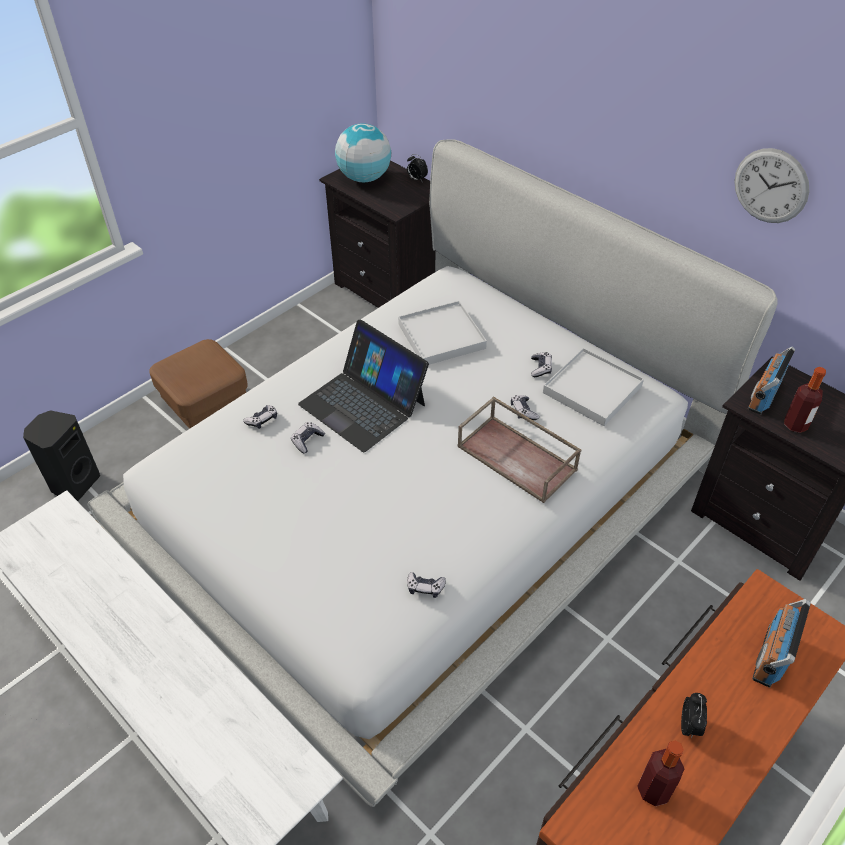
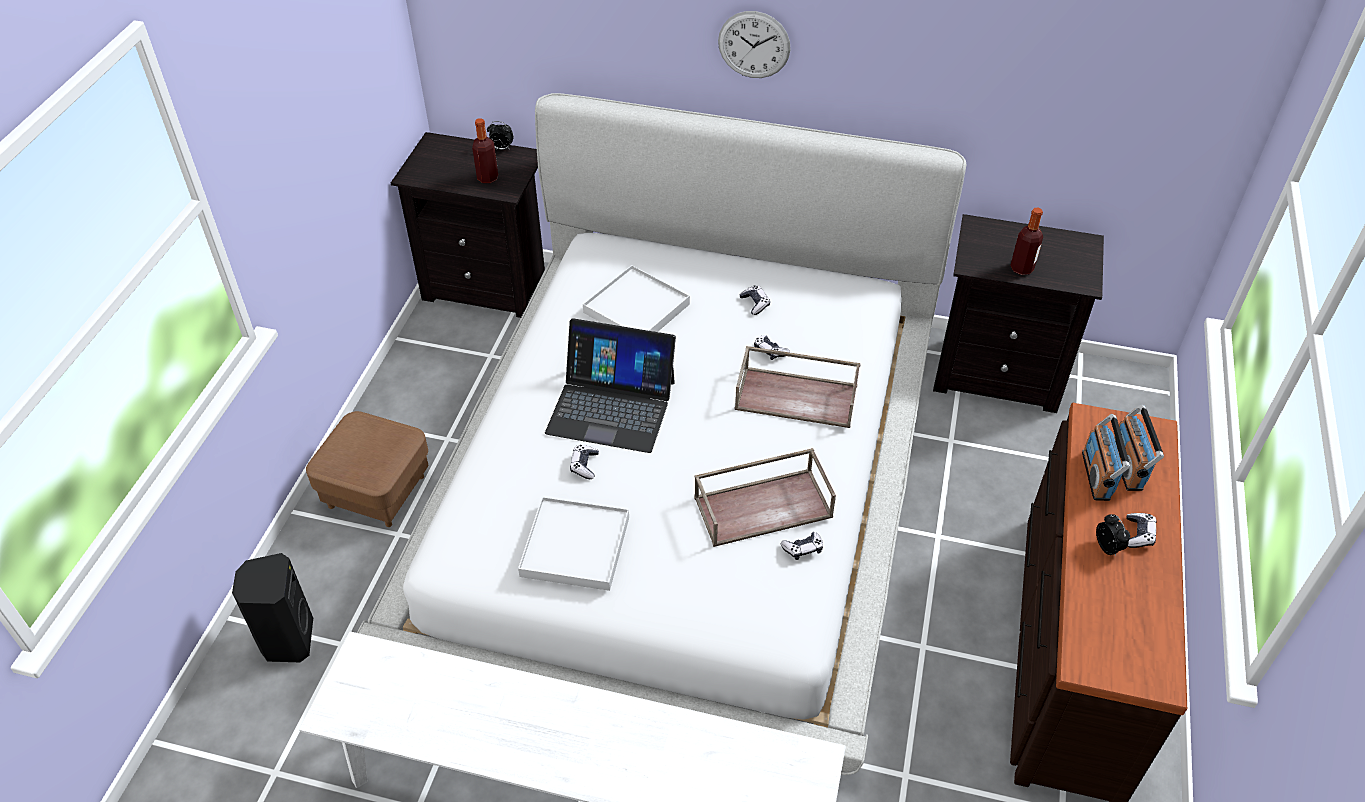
camera: 30 degrees left, 0 degrees up
game controller [243,405,277,429] -> game controller moved to [1126,513,1157,548]
globe [335,123,391,183] -> none
white tray [543,348,644,426] -> white tray moved to [518,497,629,591]
bottle [637,740,684,806] -> bottle moved to [472,118,498,183]
wall clock [734,148,810,223] -> wall clock moved to [718,11,791,78]
radio [748,347,795,414] -> radio moved to [1082,414,1130,501]
none -> brown tray [694,448,836,547]

